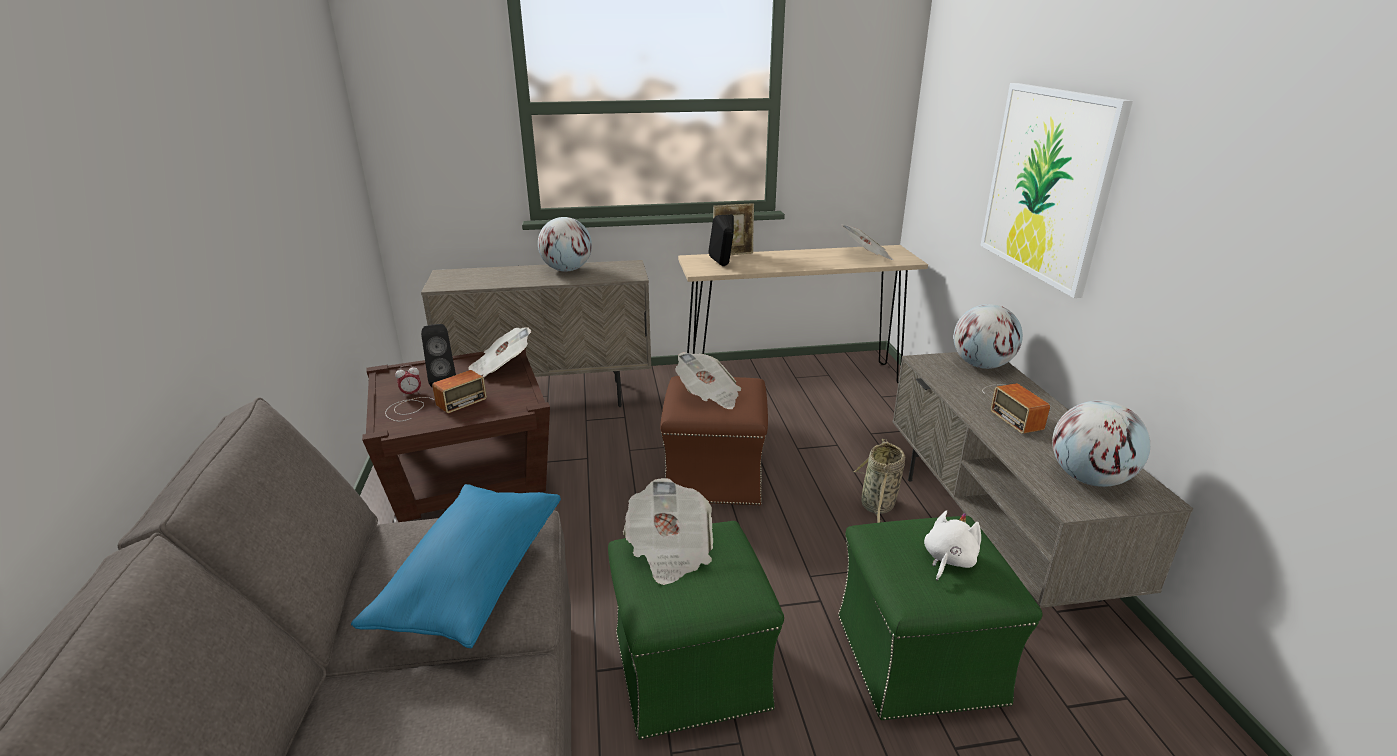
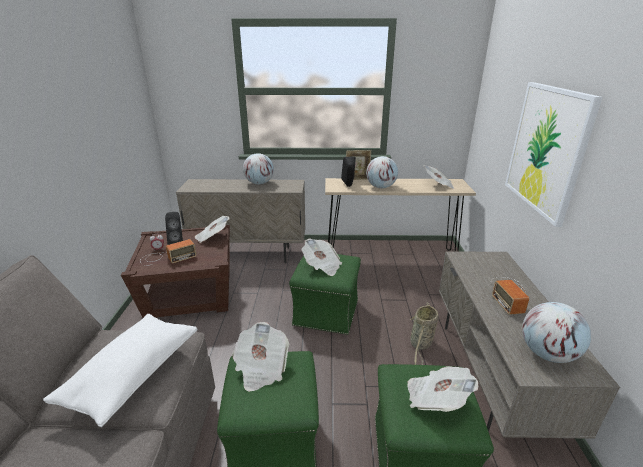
camera: 10 degrees right, 0 degrees up
blue pillow [351,484,561,648] -> white pillow [43,314,198,427]
brown ottoman [660,376,768,505] -> green ottoman [289,254,361,335]
white plush toy [924,510,981,581] -> newspaper [407,366,478,412]
globe [953,304,1023,369] -> globe moved to [366,156,398,188]

